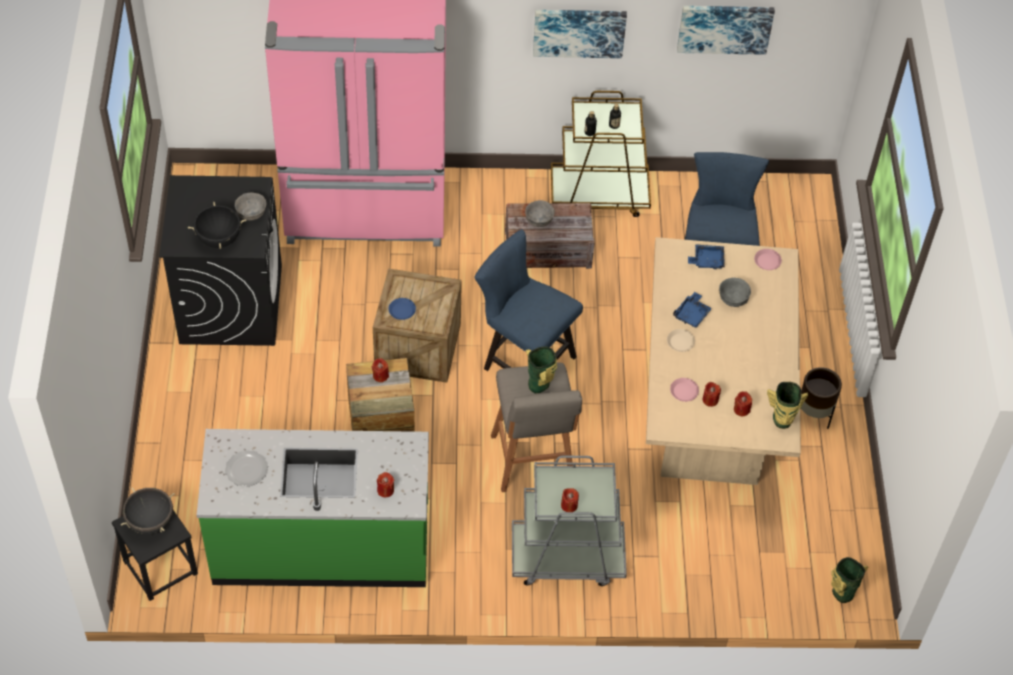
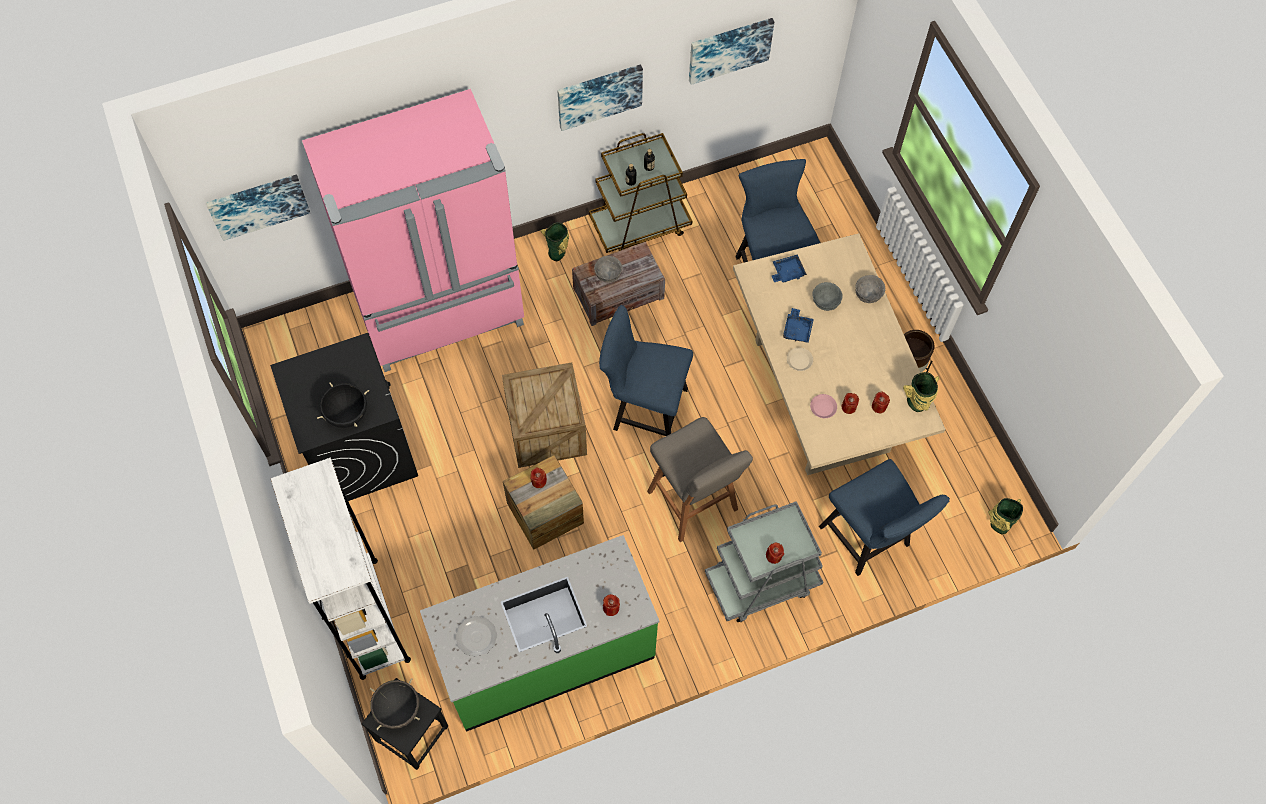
camera: 20 degrees left, 10 degrees up
grey bowl [235,193,266,221] -> grey bowl moved to [856,275,885,303]
blue plate [388,298,416,320] -> none
vase [526,346,557,394] -> vase moved to [541,222,569,261]
pink plate [754,249,782,270] -> none
none -> picture [206,174,310,241]
none -> white bookcase [270,458,411,680]
none -> blue chair [819,459,950,576]

